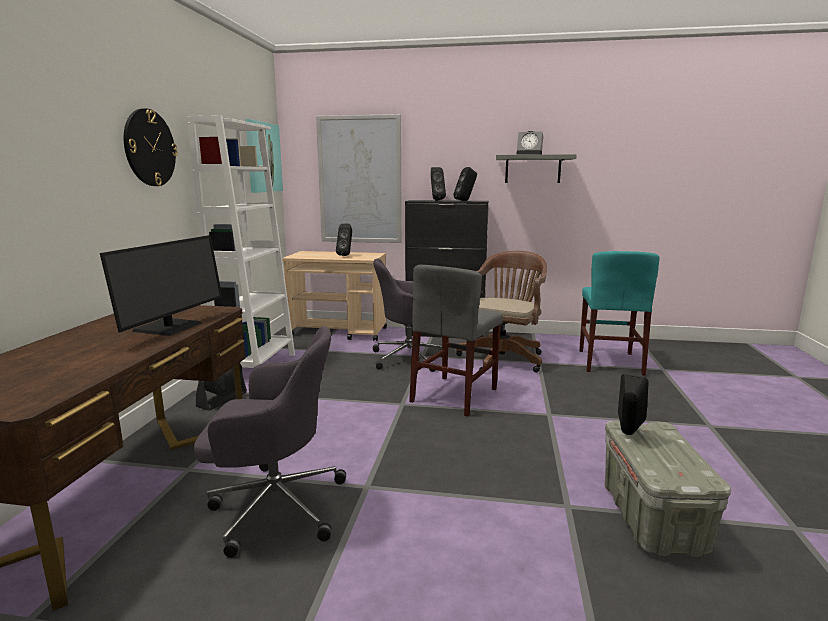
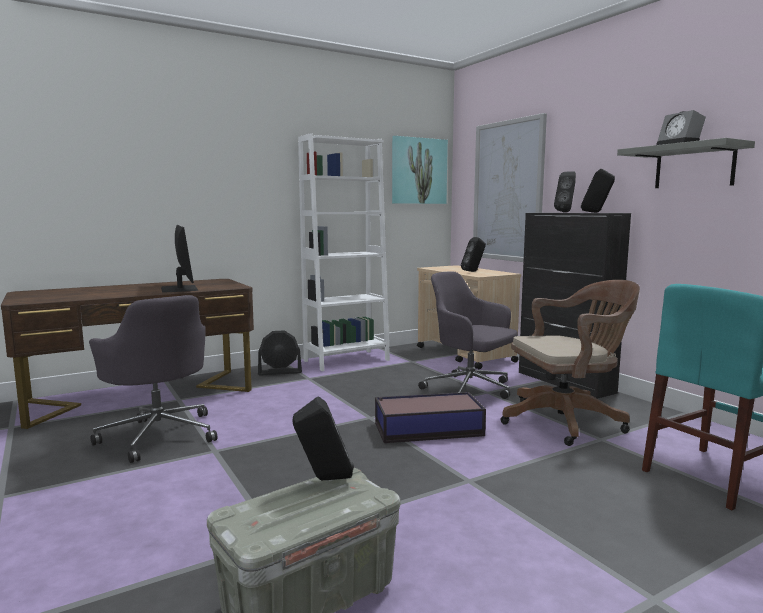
camera: 50 degrees right, 5 degrees down
monitor [100,235,222,336] -> monitor turned 90 degrees counterclockwise [161,225,199,293]
wall clock [124,108,177,186] -> none
grey chair [409,265,503,417] -> storage box [375,392,486,443]

